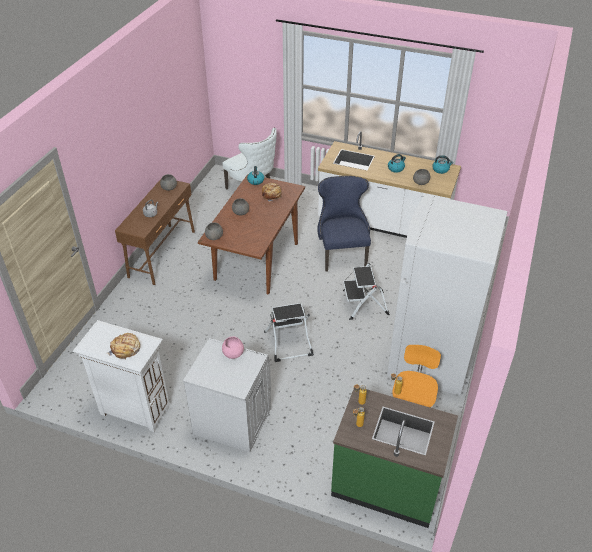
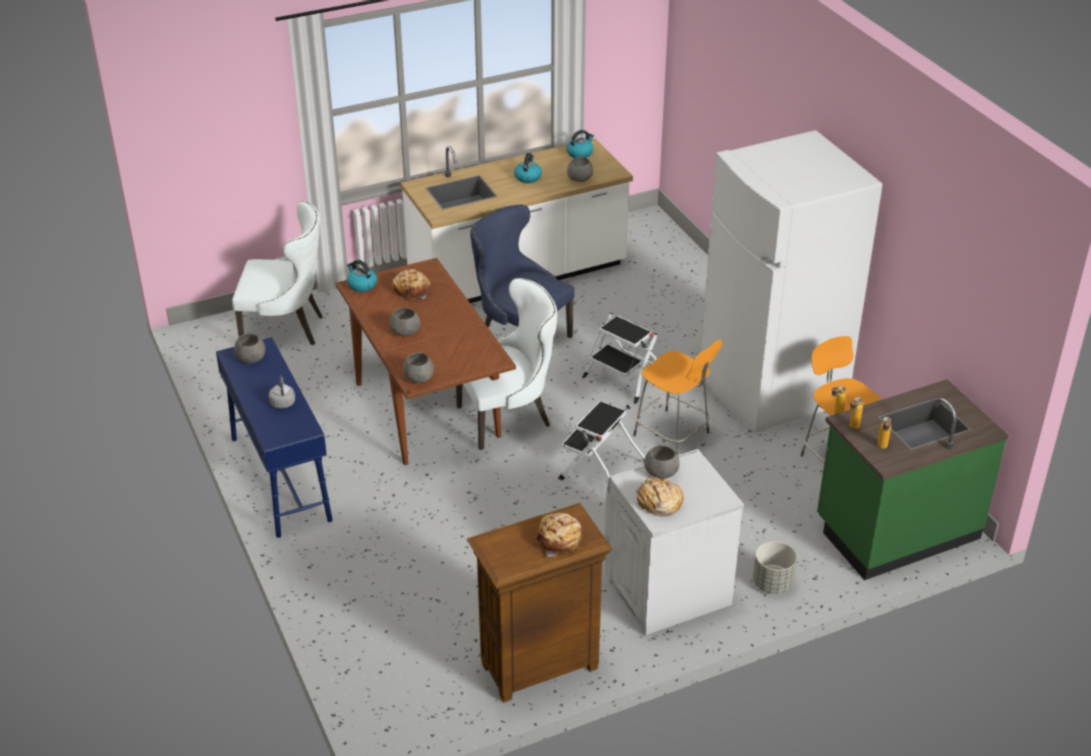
camera: 45 degrees left, 5 degrees down
white cabinet [73,320,170,432] -> brown cabinet [467,503,613,702]
brown console table [115,179,195,285] -> blue console table [216,337,333,538]
pink bowl [222,337,244,359] -> grey bowl [644,445,680,479]
none -> white chair [456,278,557,450]
none -> orange stool [633,340,722,455]
none -> bread [636,478,684,517]
none -> grey planter [753,541,797,594]

